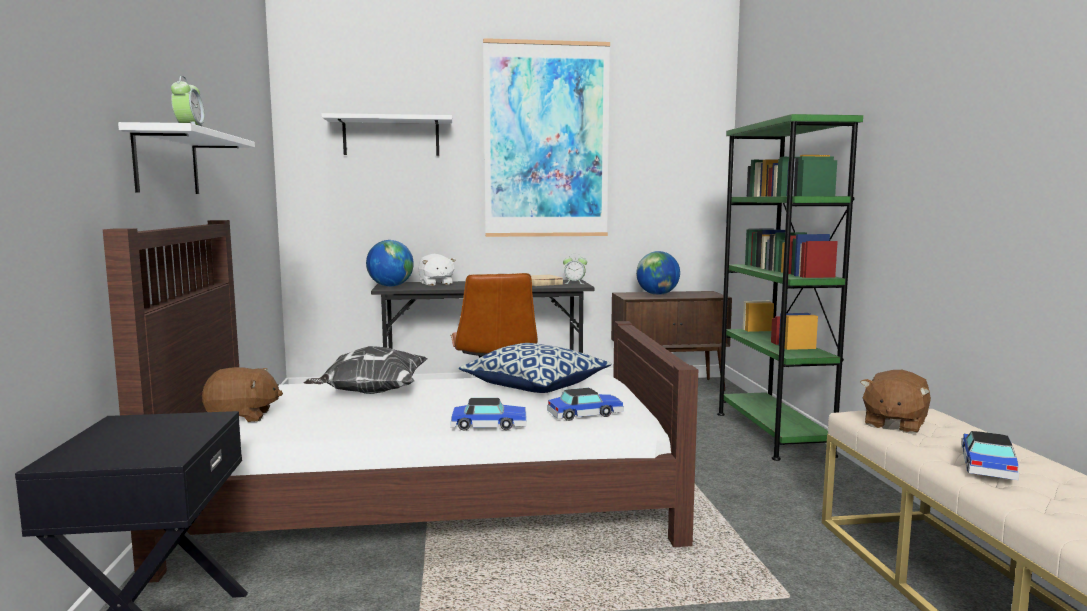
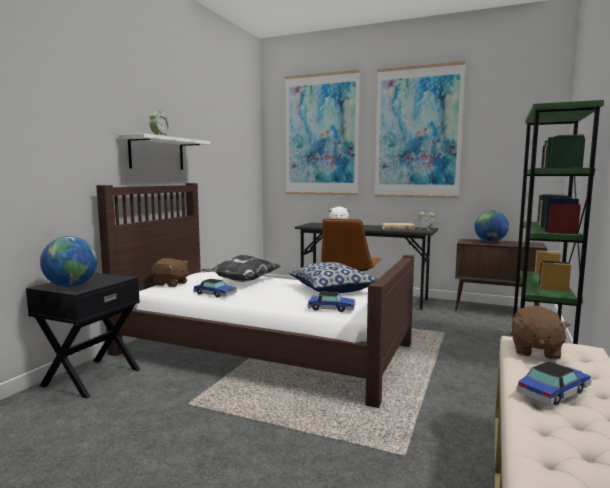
camera: 30 degrees right, 0 degrees up
white shelf [322,113,452,156] -> picture [285,70,360,195]
globe [366,240,414,287] -> globe moved to [40,236,97,287]
toy car [451,398,527,431] -> toy car moved to [193,279,237,298]
brown plush toy [861,370,931,434] -> brown plush toy turned 45 degrees counterclockwise [512,306,571,360]

